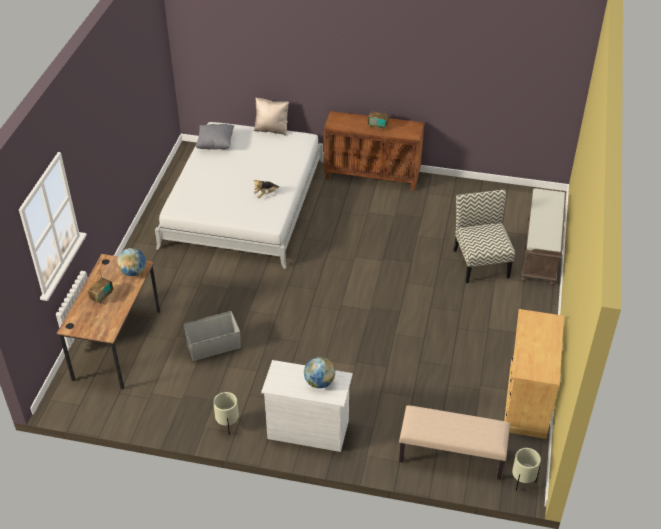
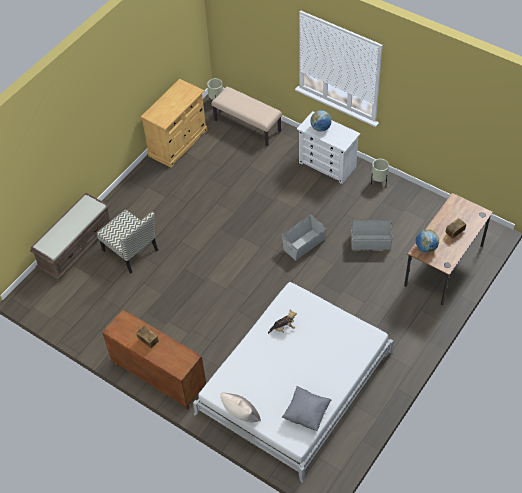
camera: 155 degrees left, 10 degrees up
chair [453,190,515,283] -> chair turned 60 degrees counterclockwise [97,210,158,273]
none -> grey storage box [282,215,327,261]

